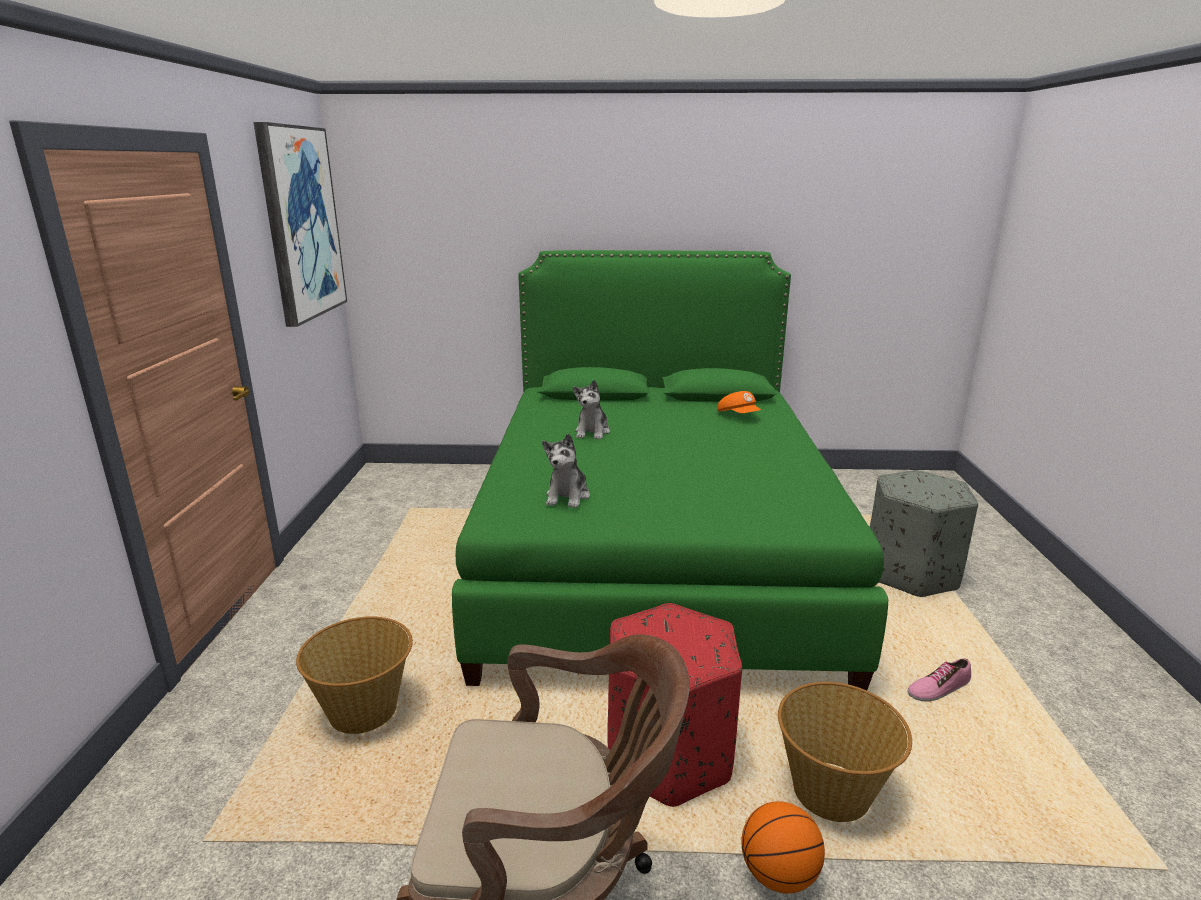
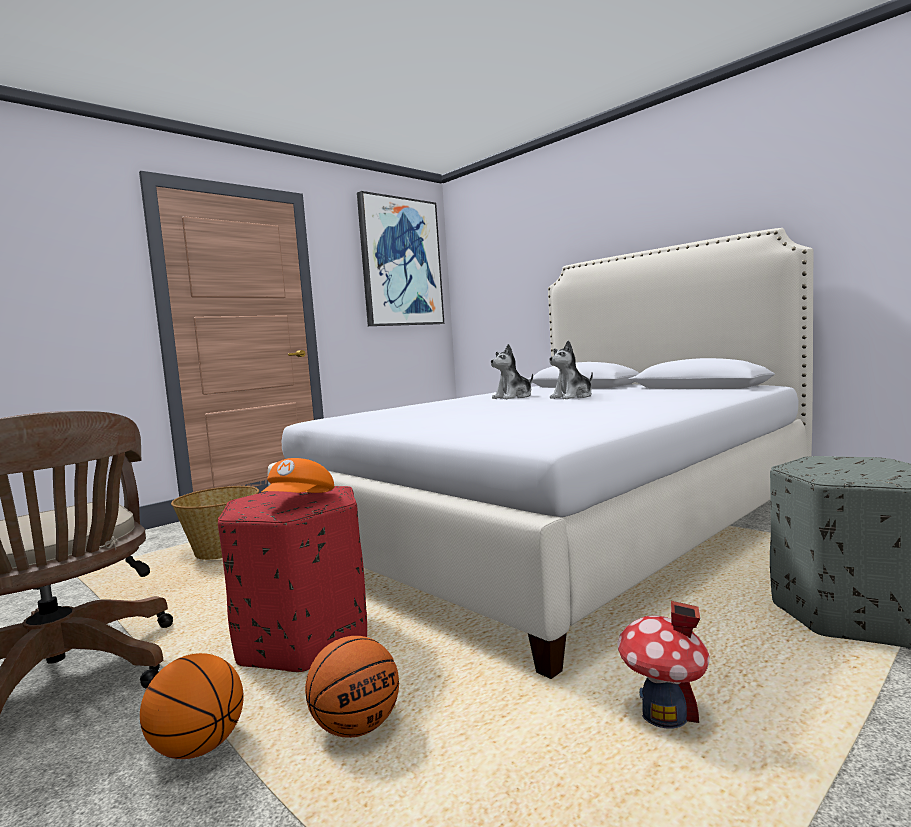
camera: 45 degrees right, 15 degrees down
green bed [452,250,888,690] -> white bed [268,228,814,679]
plush toy [542,434,590,508] -> plush toy moved to [549,340,593,399]
orange cap [717,391,761,413] -> orange cap moved to [261,458,334,493]
basket [778,682,912,822] -> basketball [305,636,399,738]
shoe [908,658,971,701] -> toy house [617,601,709,729]

